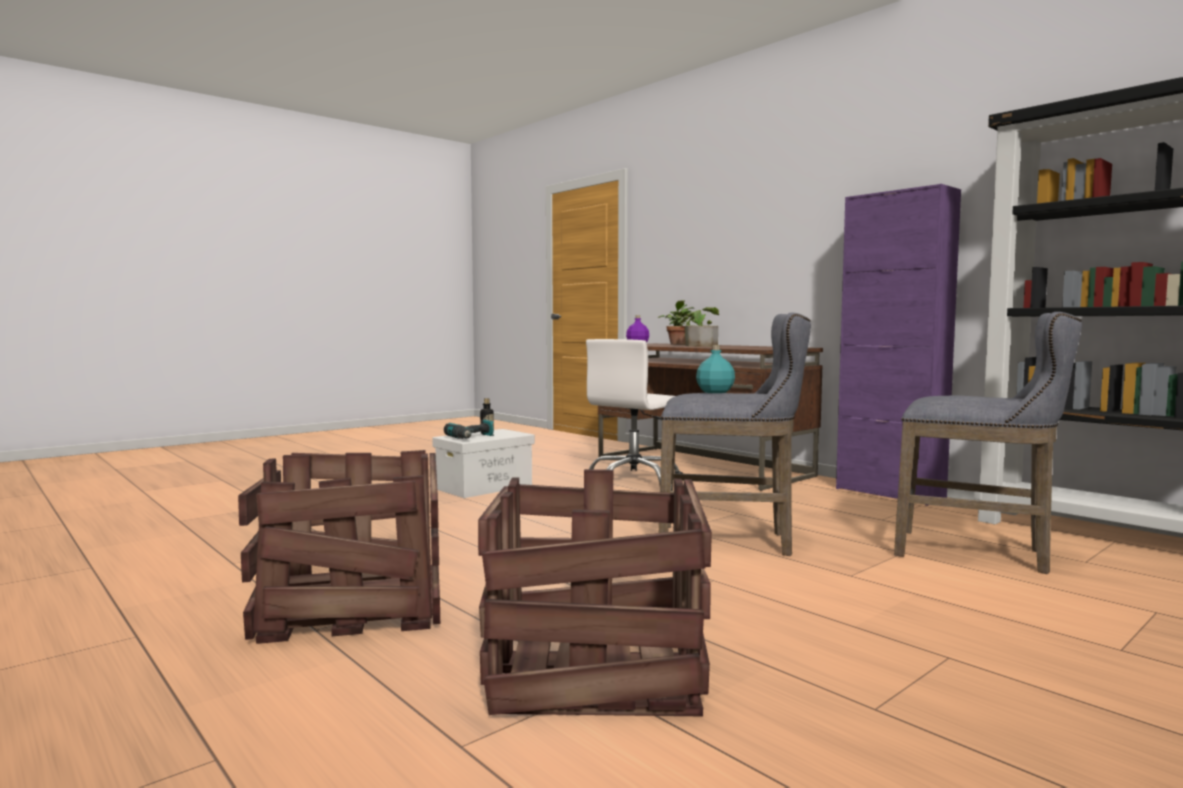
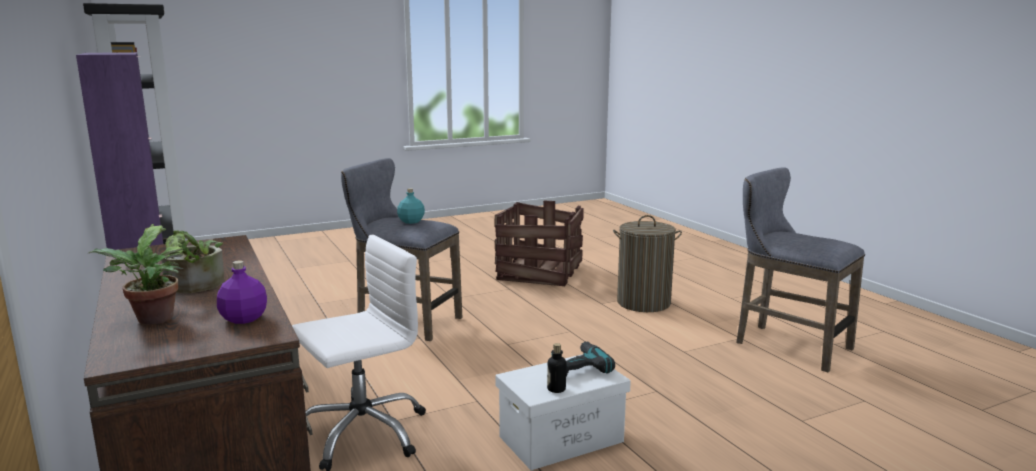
camera: 165 degrees left, 10 degrees up
crate [238,450,440,644] -> laundry basket [613,215,682,312]
grey stool [894,312,1082,574] -> grey stool moved to [736,168,865,372]

